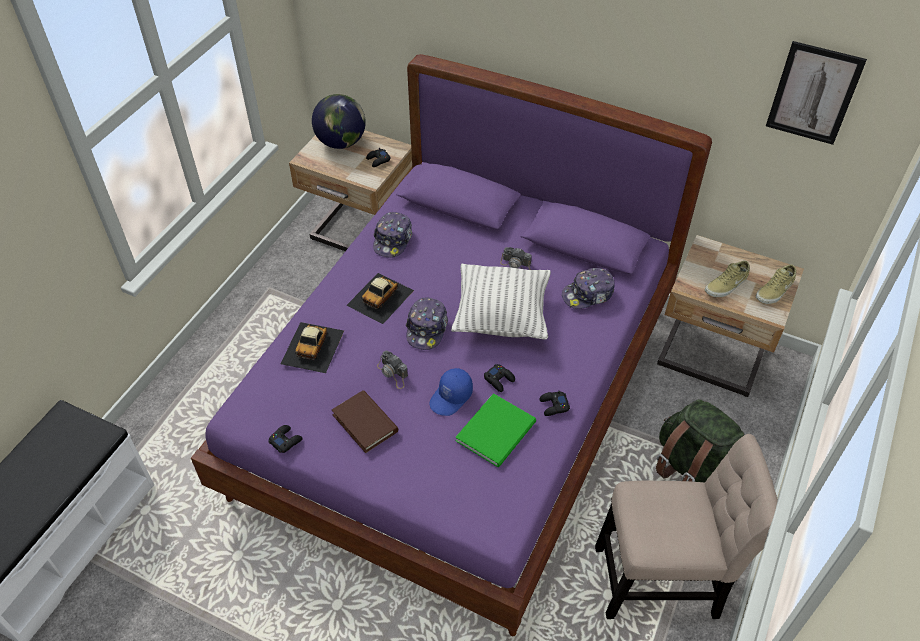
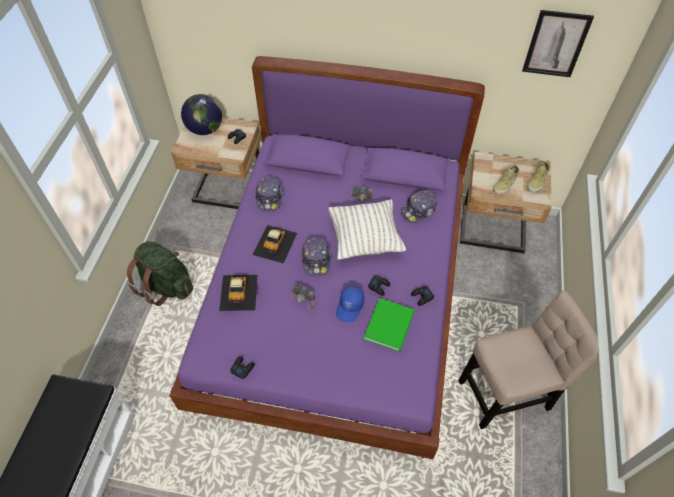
camera: 15 degrees left, 5 degrees up
brown book [332,390,398,453] -> none
green backpack [656,399,744,483] -> green backpack moved to [127,241,193,306]

